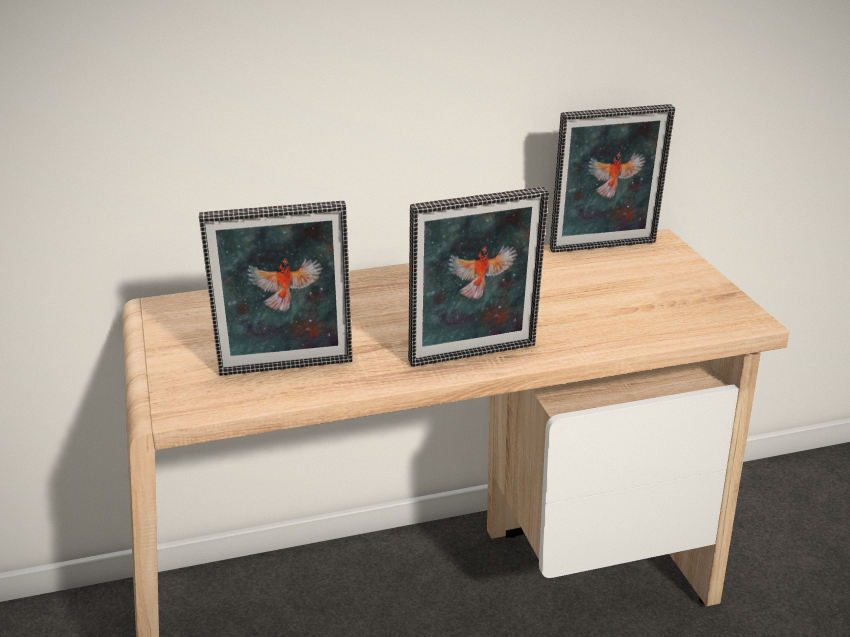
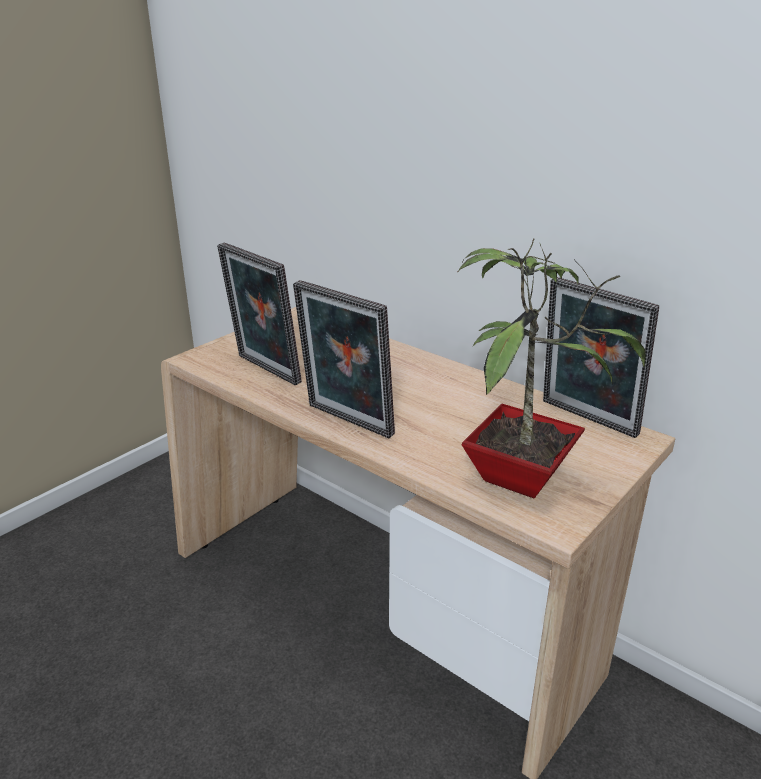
camera: 55 degrees right, 0 degrees up
none -> potted plant [457,238,646,498]

